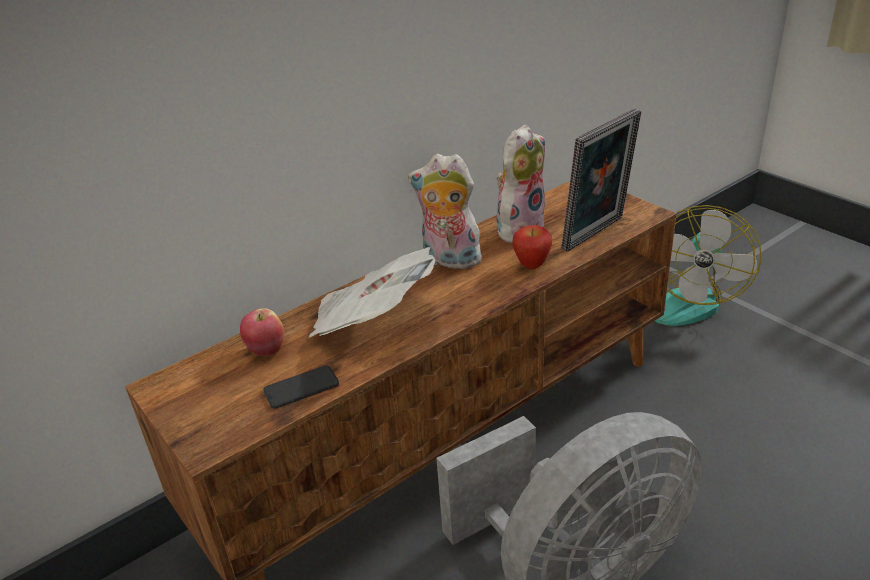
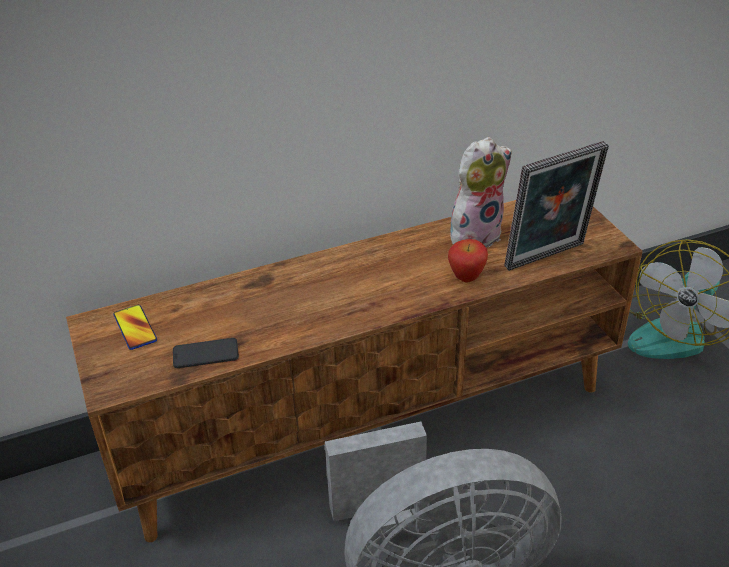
camera: 15 degrees right, 5 degrees up
apple [240,308,284,356] -> none
newspaper [309,247,435,337] -> none
plush toy [408,154,482,269] -> none
none -> phone [113,305,157,350]

